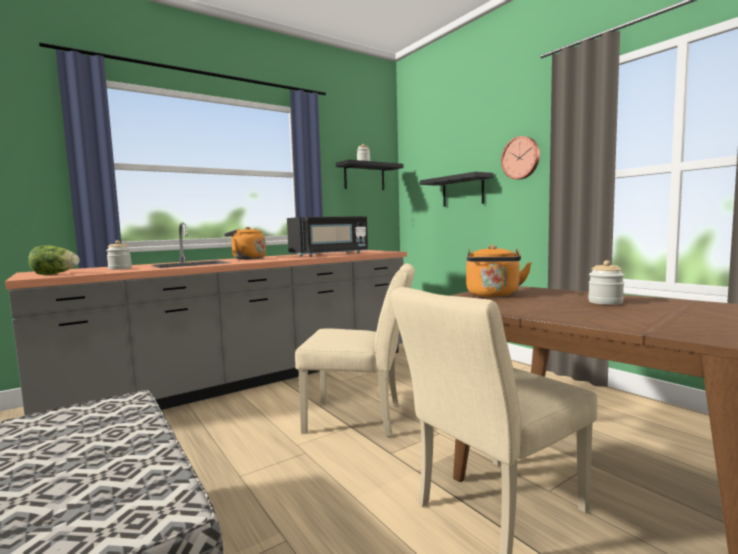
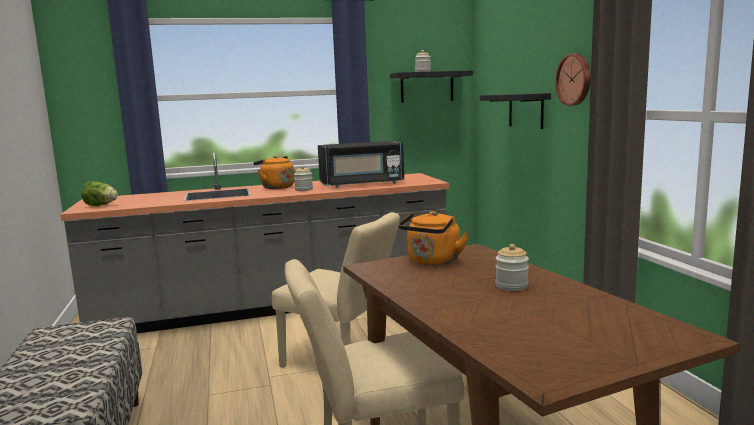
camera: 20 degrees right, 5 degrees up
jar [106,240,132,270] -> jar moved to [294,166,313,191]

